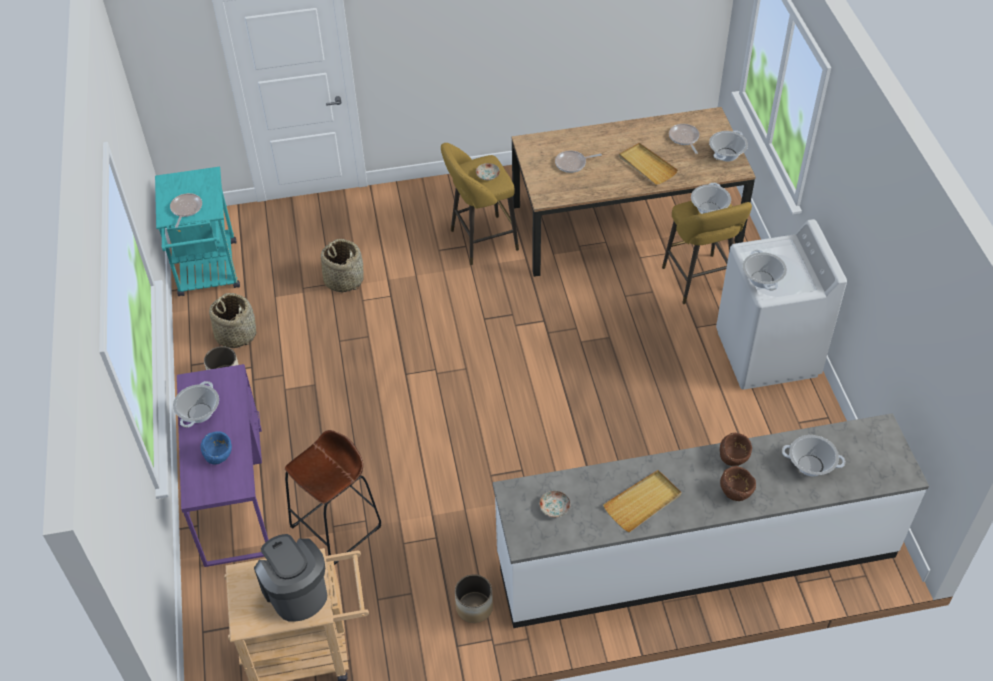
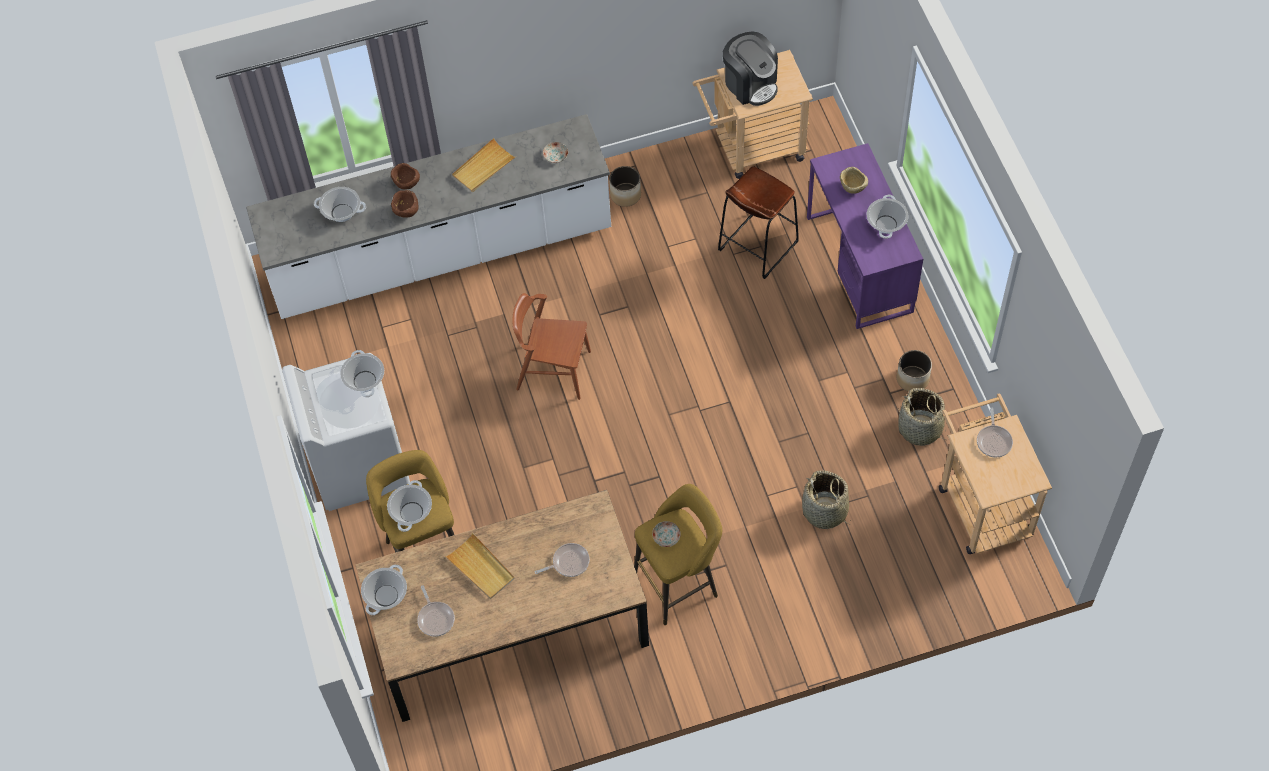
camera: 175 degrees right, 10 degrees up
turquoise cart [155,167,240,296] -> beige cart [939,393,1052,554]
blue bowl [201,431,232,465] -> beige bowl [840,167,868,194]
none -> brown chair [513,293,591,400]

